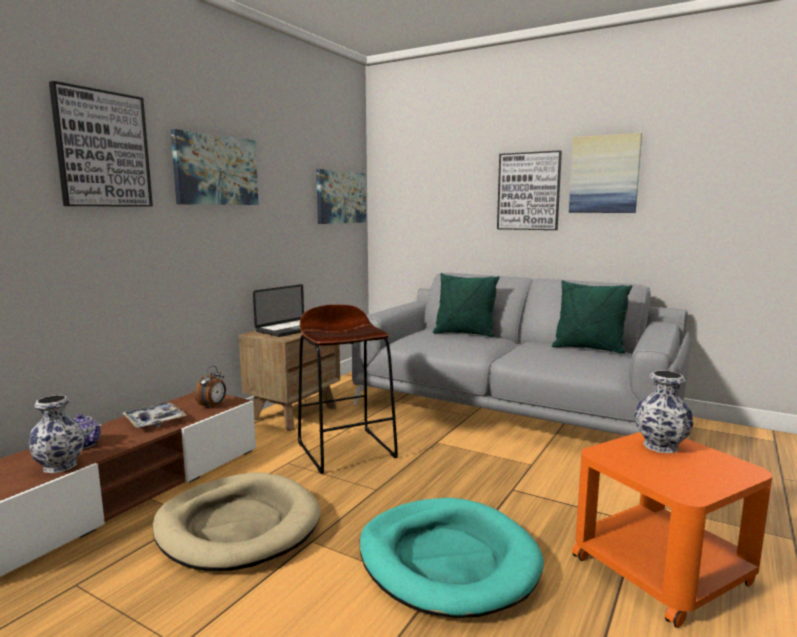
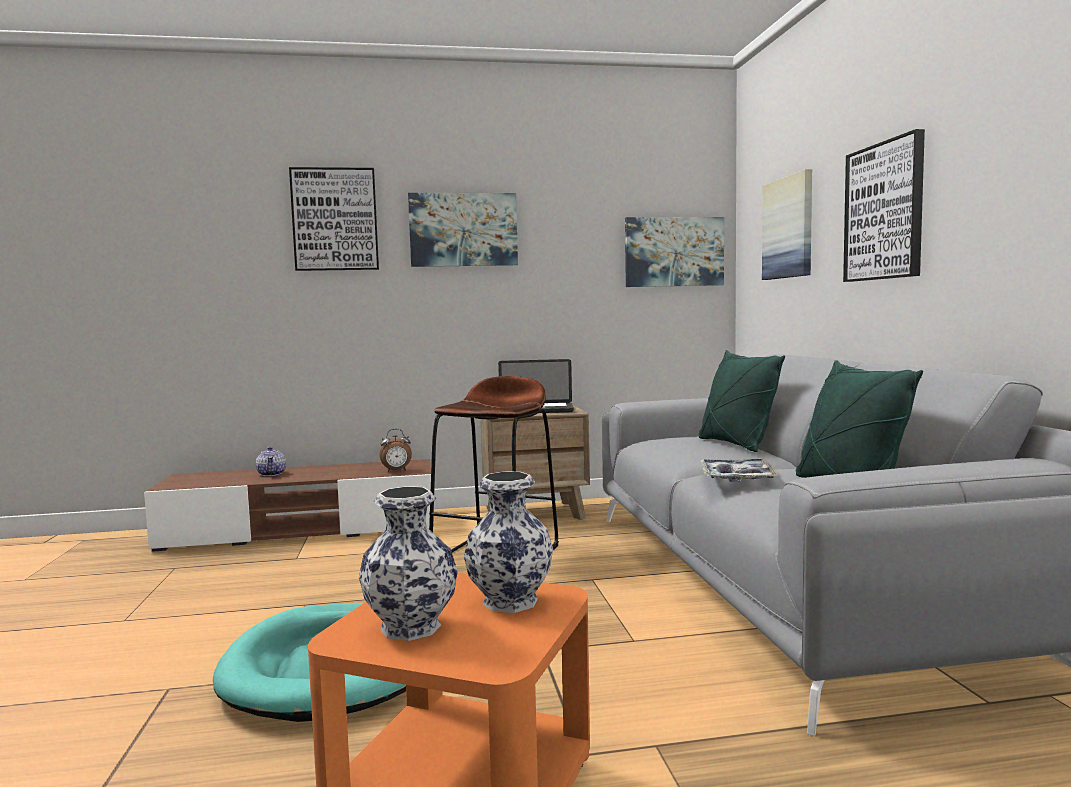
camera: 50 degrees right, 5 degrees down
vase [29,395,84,473] -> vase moved to [359,486,458,641]
tray [123,402,187,428] -> tray moved to [700,459,778,482]
beige dog bed [152,472,320,571] -> none
picture [569,133,642,213] -> picture moved to [762,169,812,280]

